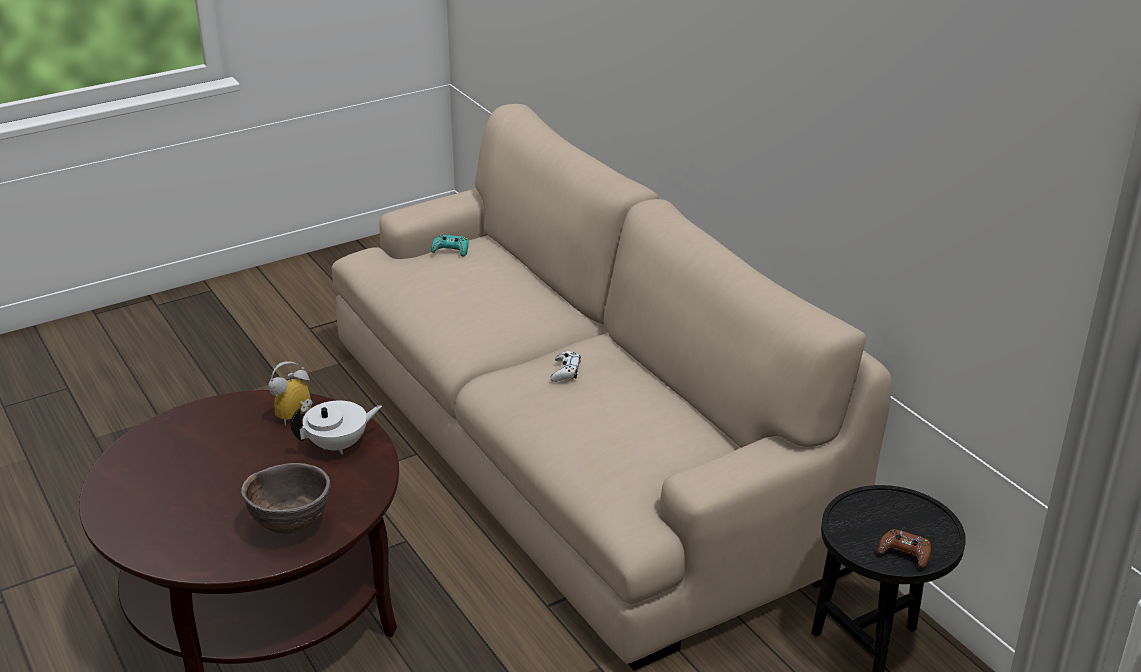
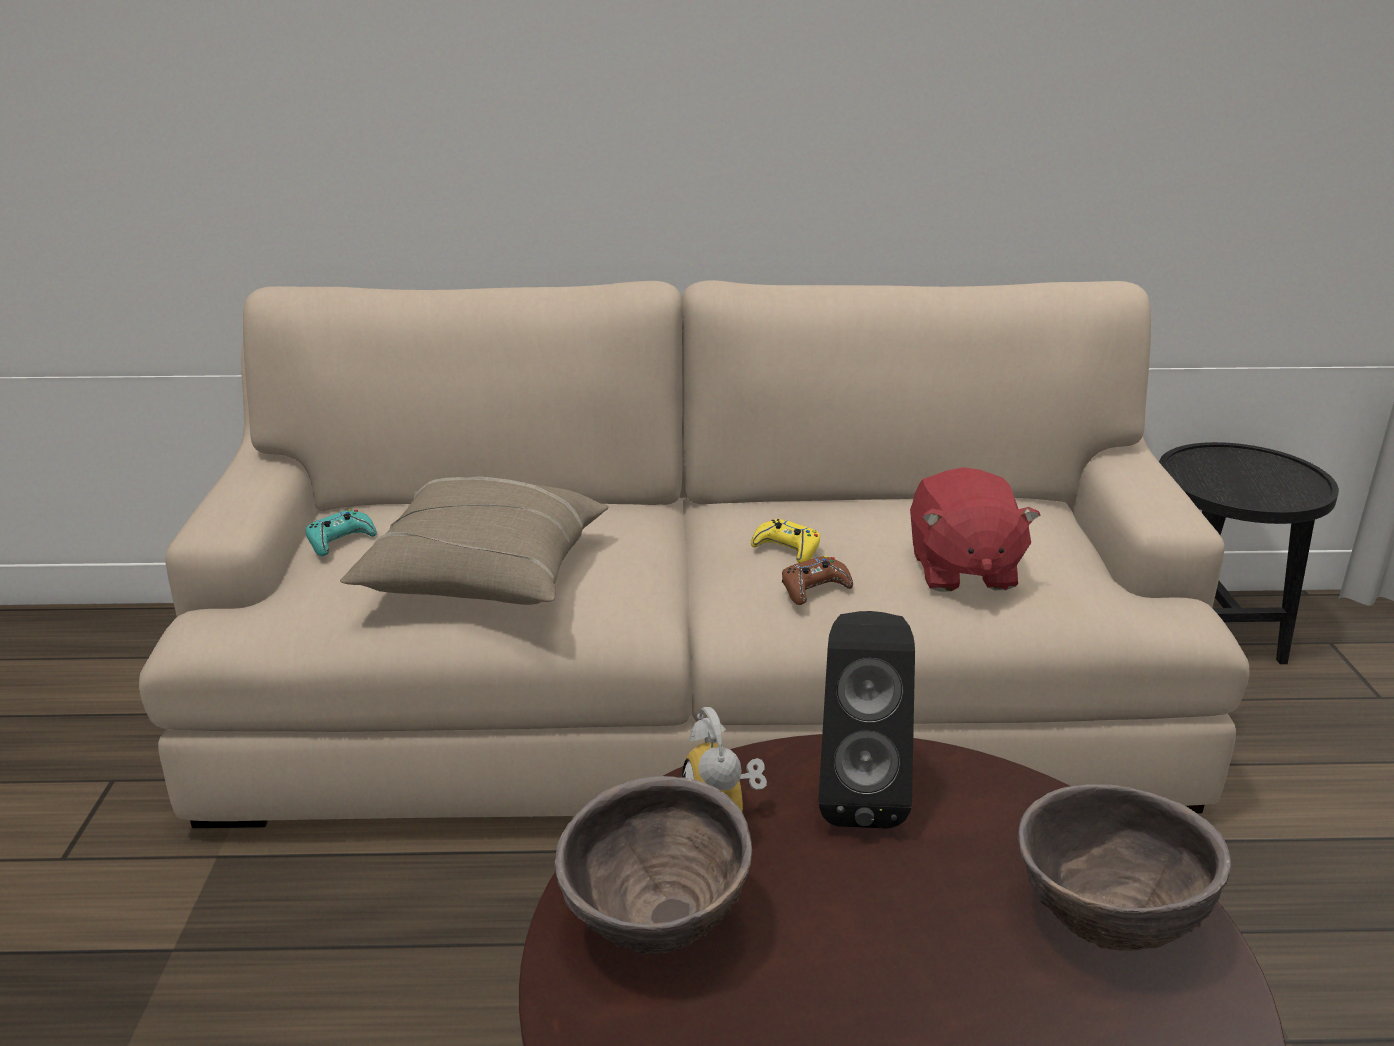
camera: 60 degrees left, 5 degrees down
white teapot [291,401,382,455] -> black speaker [819,611,915,829]
white game controller [550,351,581,382] -> yellow game controller [751,519,820,563]
brown game controller [877,529,931,568] -> brown game controller moved to [782,556,853,605]
none -> beige pillow [340,476,608,605]
none -> brown bowl [554,776,752,954]
none -> red plush toy [910,467,1040,592]

